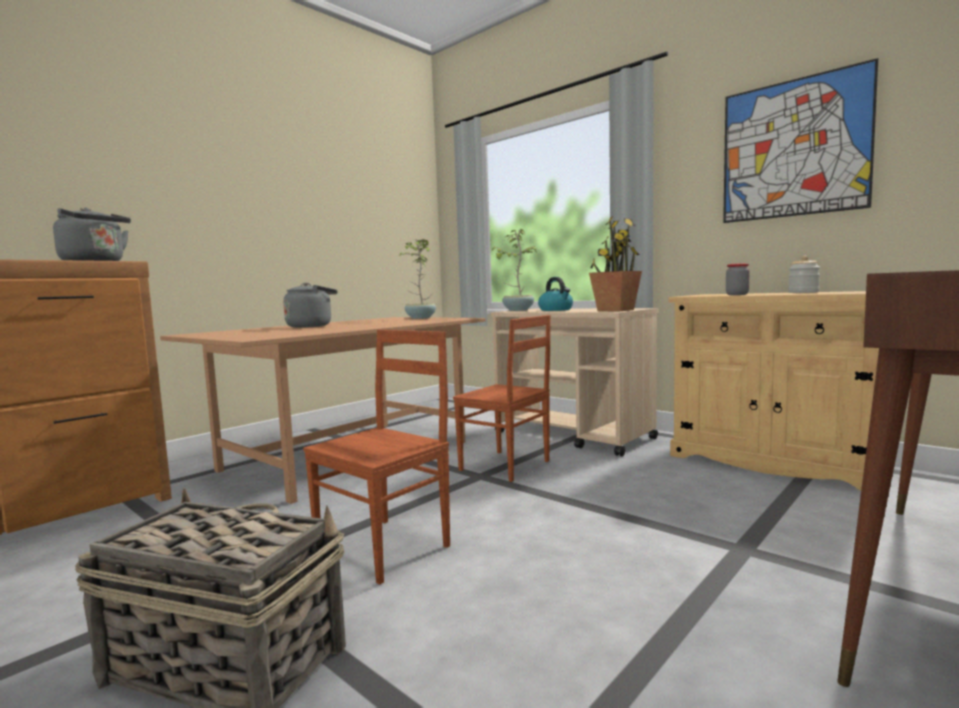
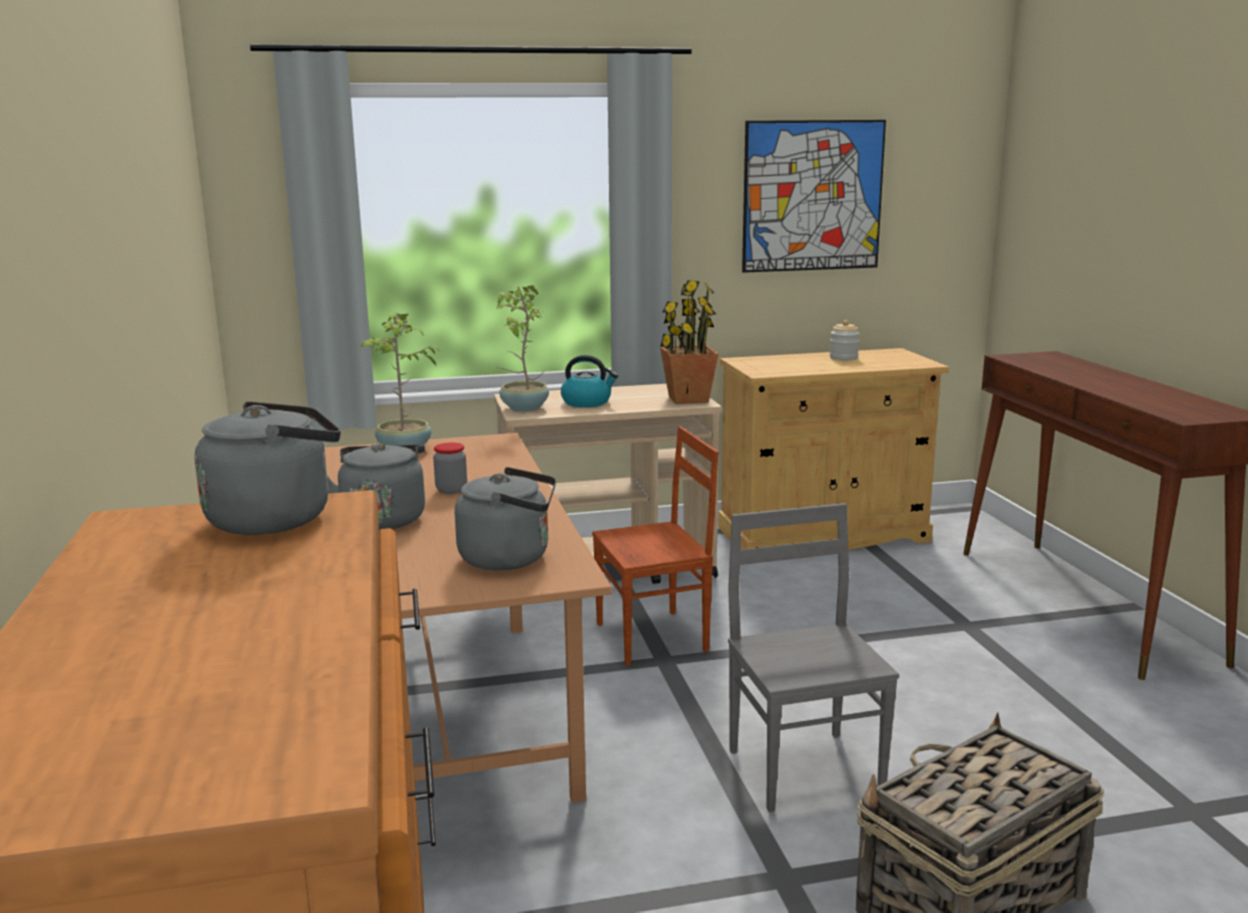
camera: 55 degrees left, 10 degrees up
brown chair [303,330,450,585] -> grey chair [728,503,899,812]
jar [726,263,750,295] -> jar moved to [433,442,467,494]
none -> grey kettle [455,467,556,570]

